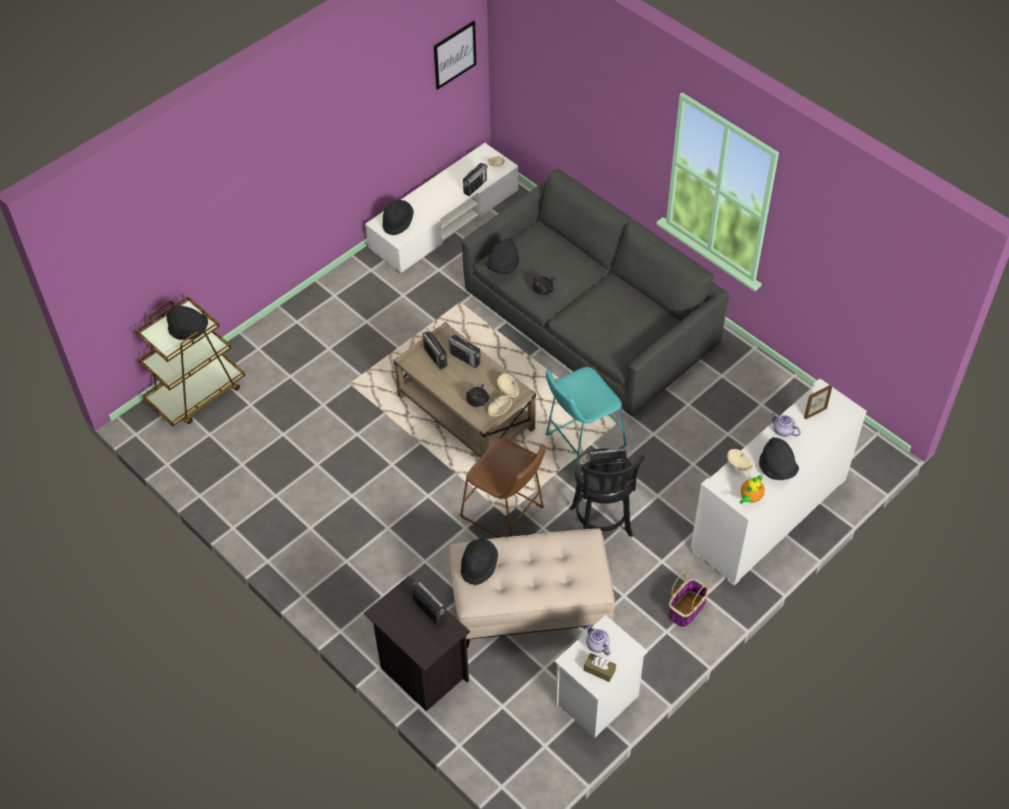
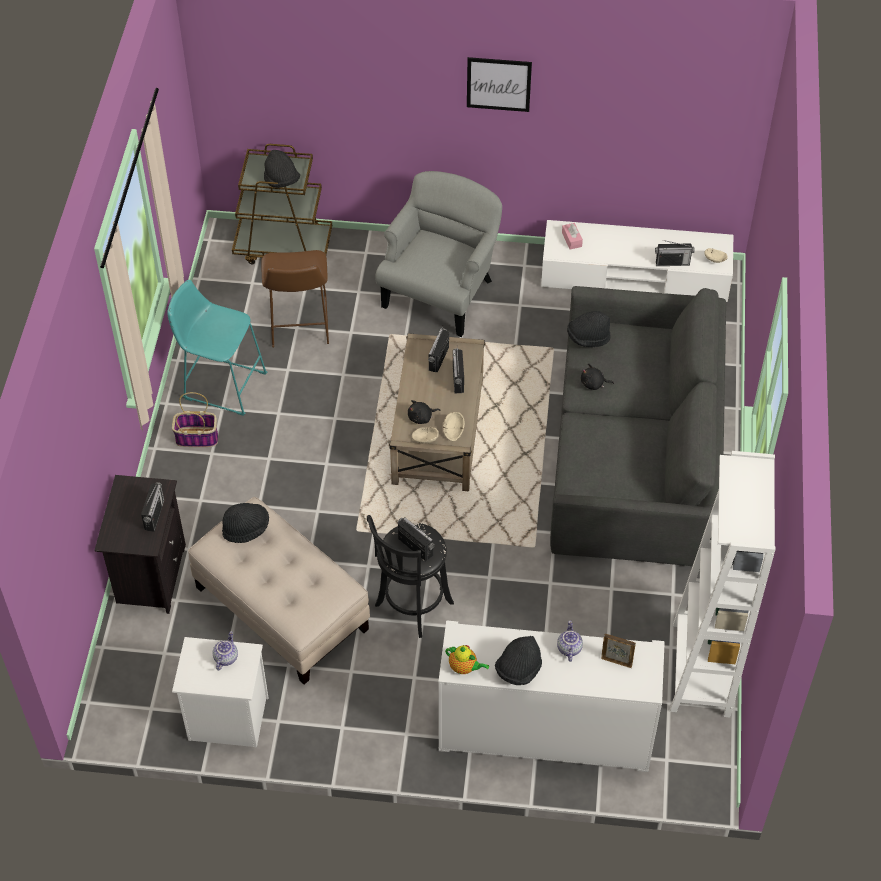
camera: 50 degrees right, 0 degrees up
black hat [382,200,414,236] -> pink tissue box [562,223,583,249]
picture [434,21,477,90] -> picture moved to [467,57,532,112]
brown stool [460,438,546,538] -> brown stool moved to [261,250,329,347]
turquoise stool [545,367,627,471] -> turquoise stool moved to [167,280,267,416]
brown tissue box [584,653,616,682] -> none
basket [668,569,709,628] -> basket moved to [172,392,218,447]
beige bowl [727,449,753,471] -> none
teapot [739,475,765,504] -> teapot turned 150 degrees counterclockwise [445,645,489,674]
none -> grey armchair [375,171,502,337]
none -> white bookcase [670,451,775,718]

